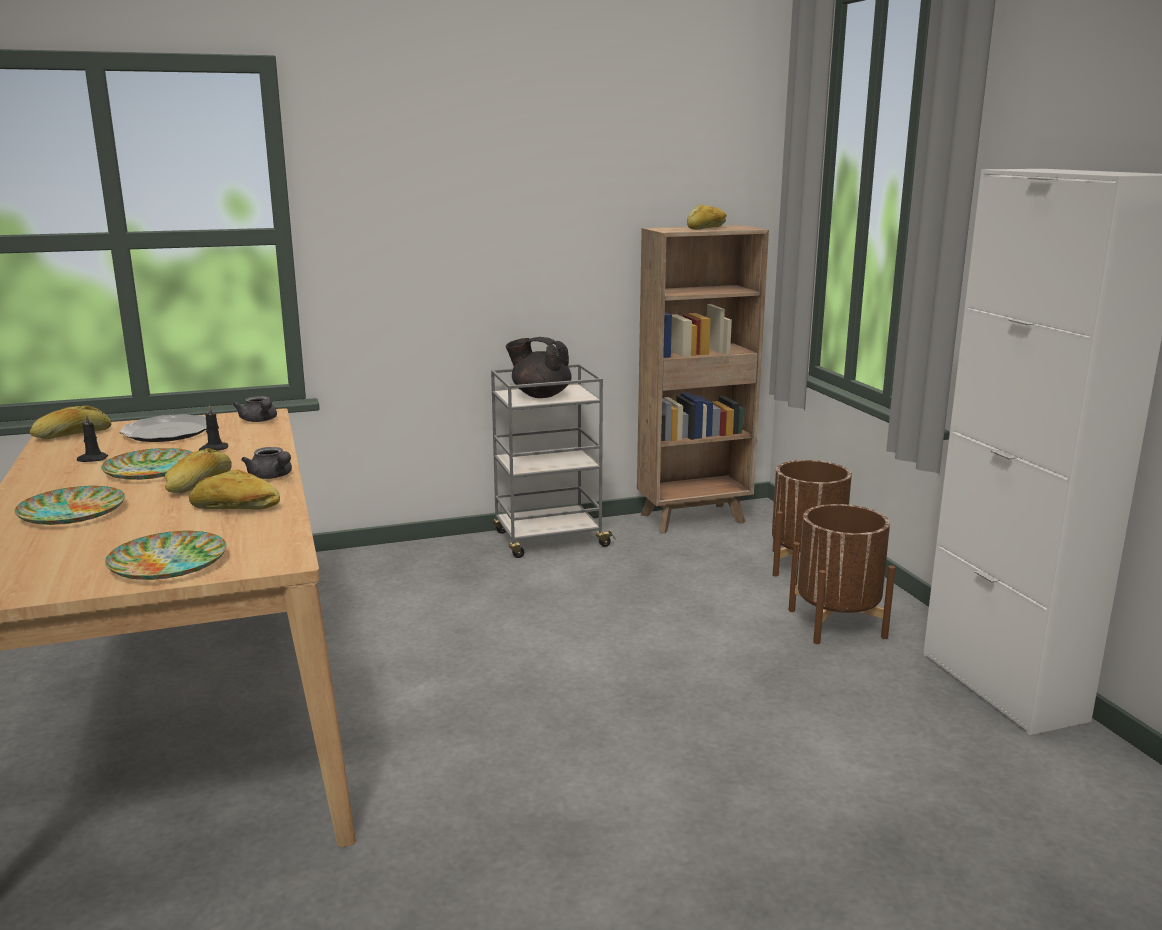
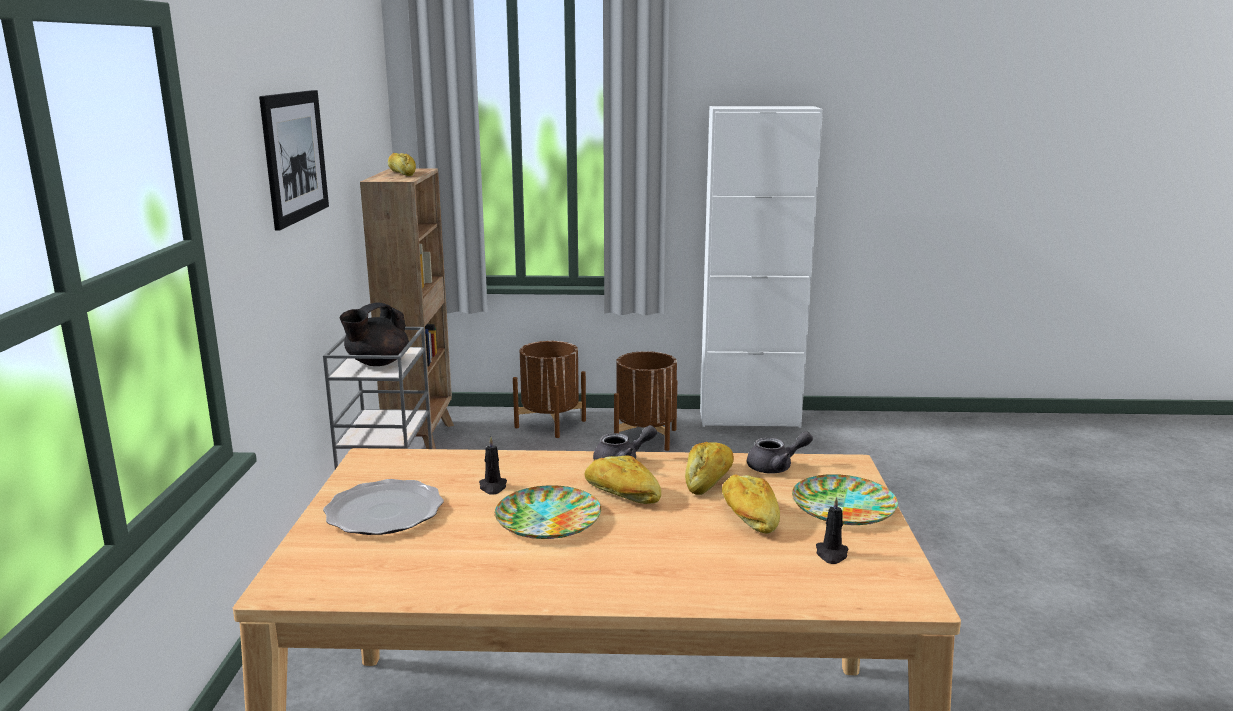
camera: 70 degrees left, 0 degrees up
plate [14,486,125,525] -> none
bread [30,405,111,440] -> bread moved to [722,474,780,534]
black candle [77,414,108,462] -> black candle moved to [816,496,848,564]
grey teapot [233,396,277,422] -> grey teapot moved to [747,431,813,474]
none -> picture [259,90,329,230]

